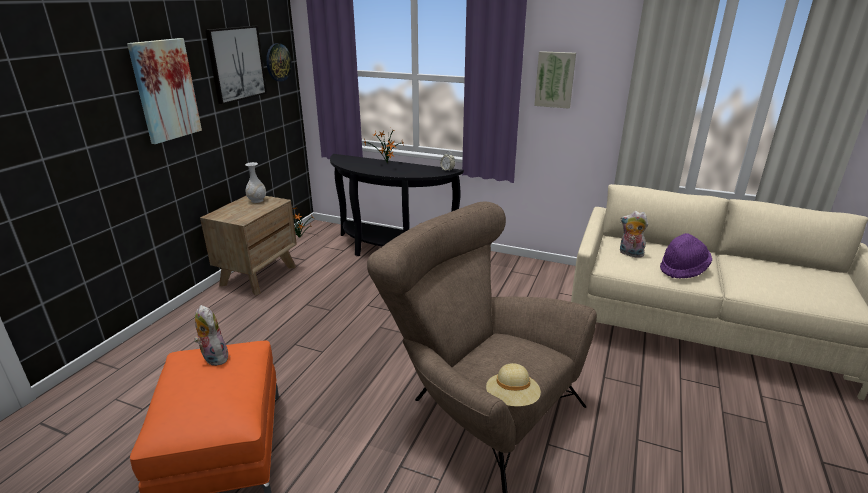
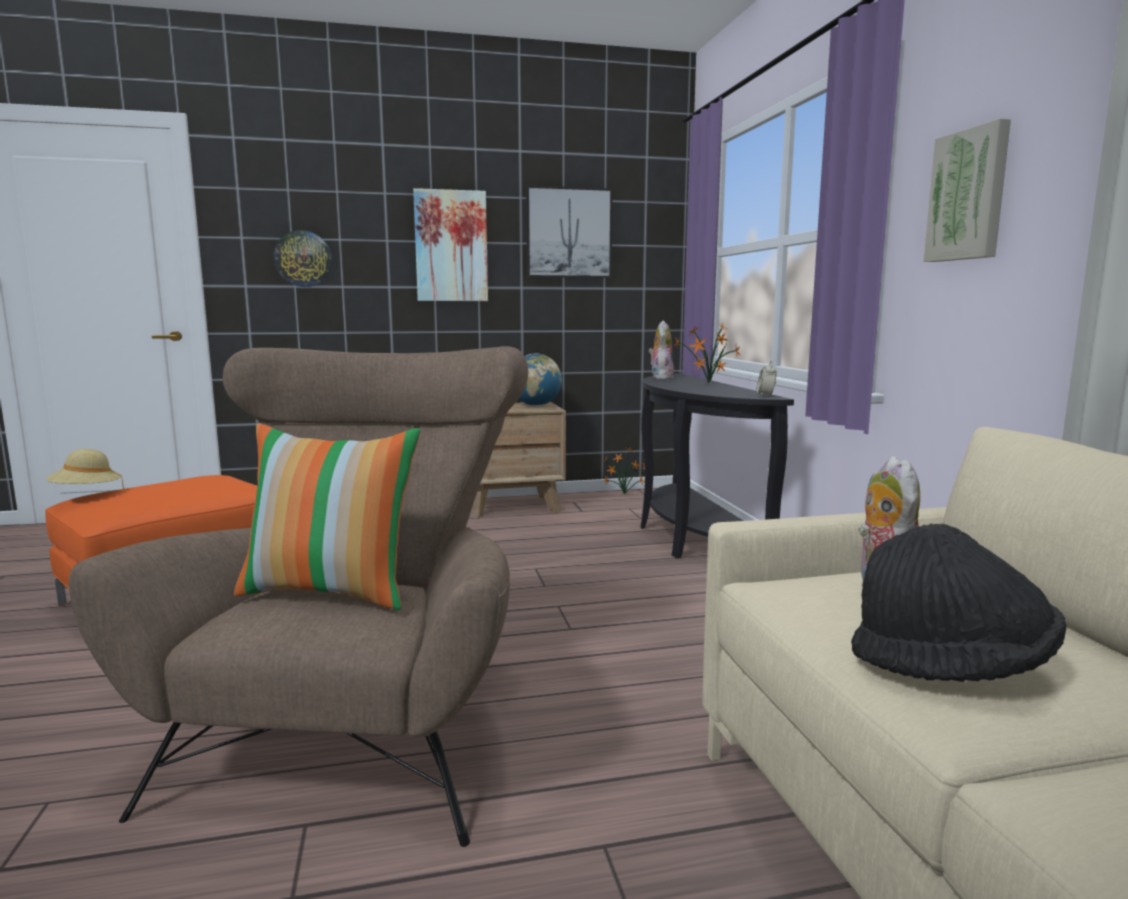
camera: 55 degrees right, 15 degrees down
plush toy [194,305,228,366] -> plush toy moved to [649,321,674,379]
white vase [245,162,266,203] -> globe [519,354,562,406]
wall clock [266,43,292,82] -> wall clock moved to [274,230,332,287]
beige hat [486,363,541,406] -> beige hat moved to [46,449,124,489]
purple hat [660,233,712,278] -> black hat [851,523,1066,682]
none -> pillow [234,423,421,610]

